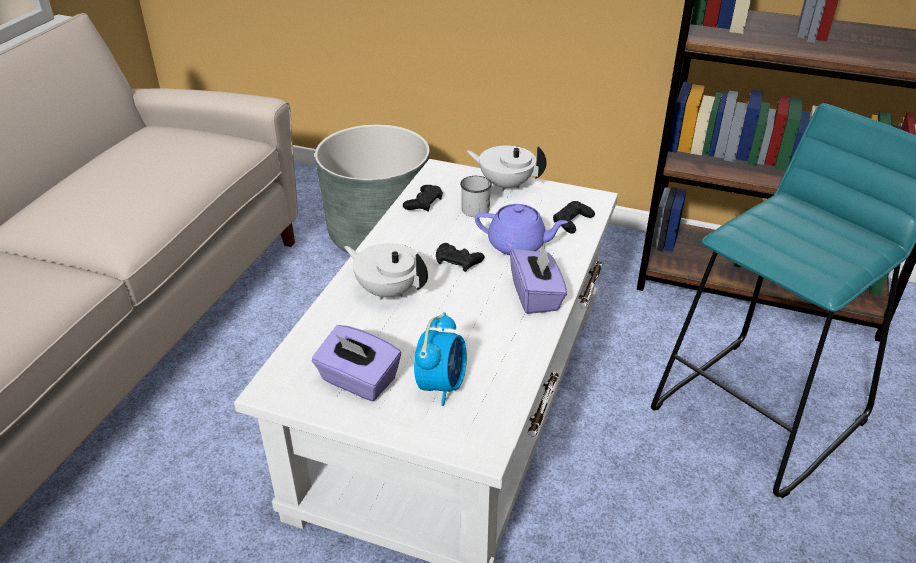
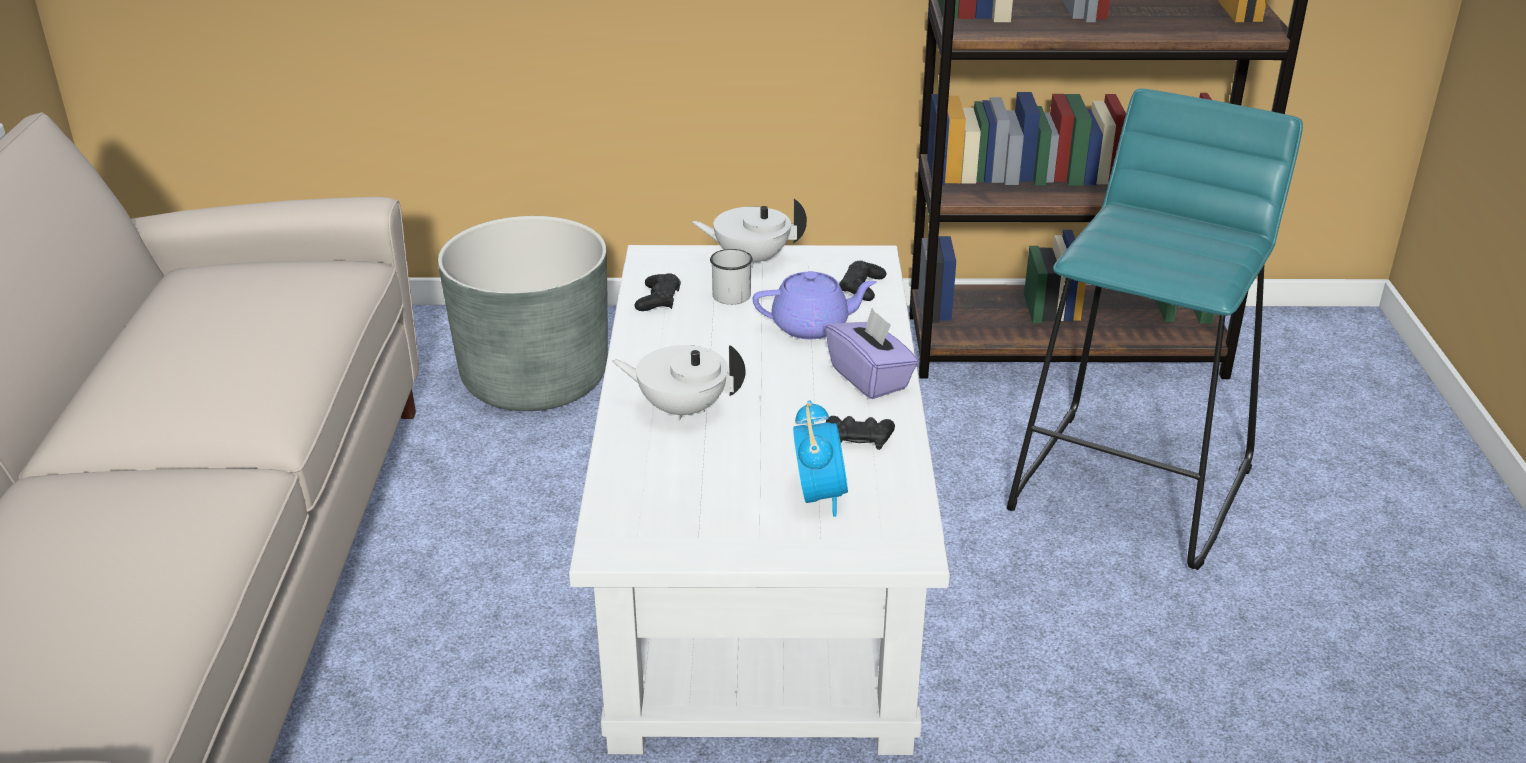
camera: 20 degrees left, 5 degrees down
purple tissue box [312,325,401,401] -> none
black game controller [436,243,484,272] -> black game controller moved to [826,416,895,450]

